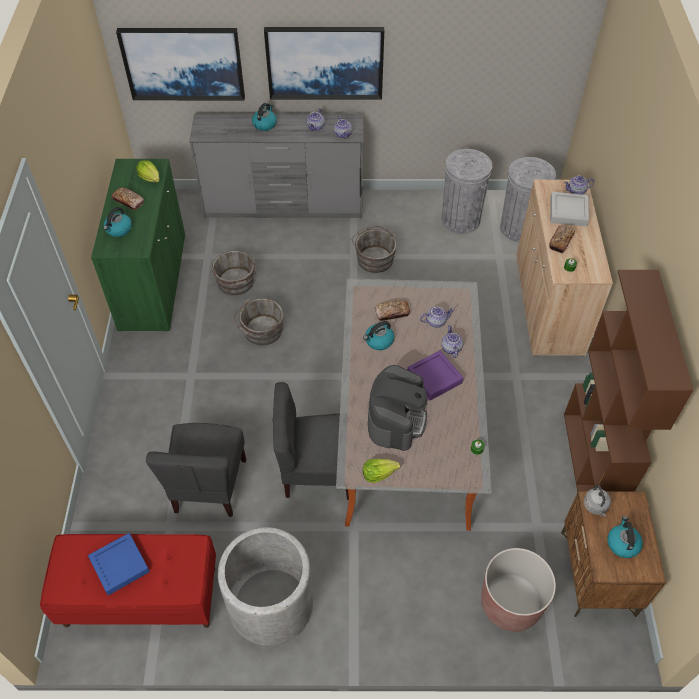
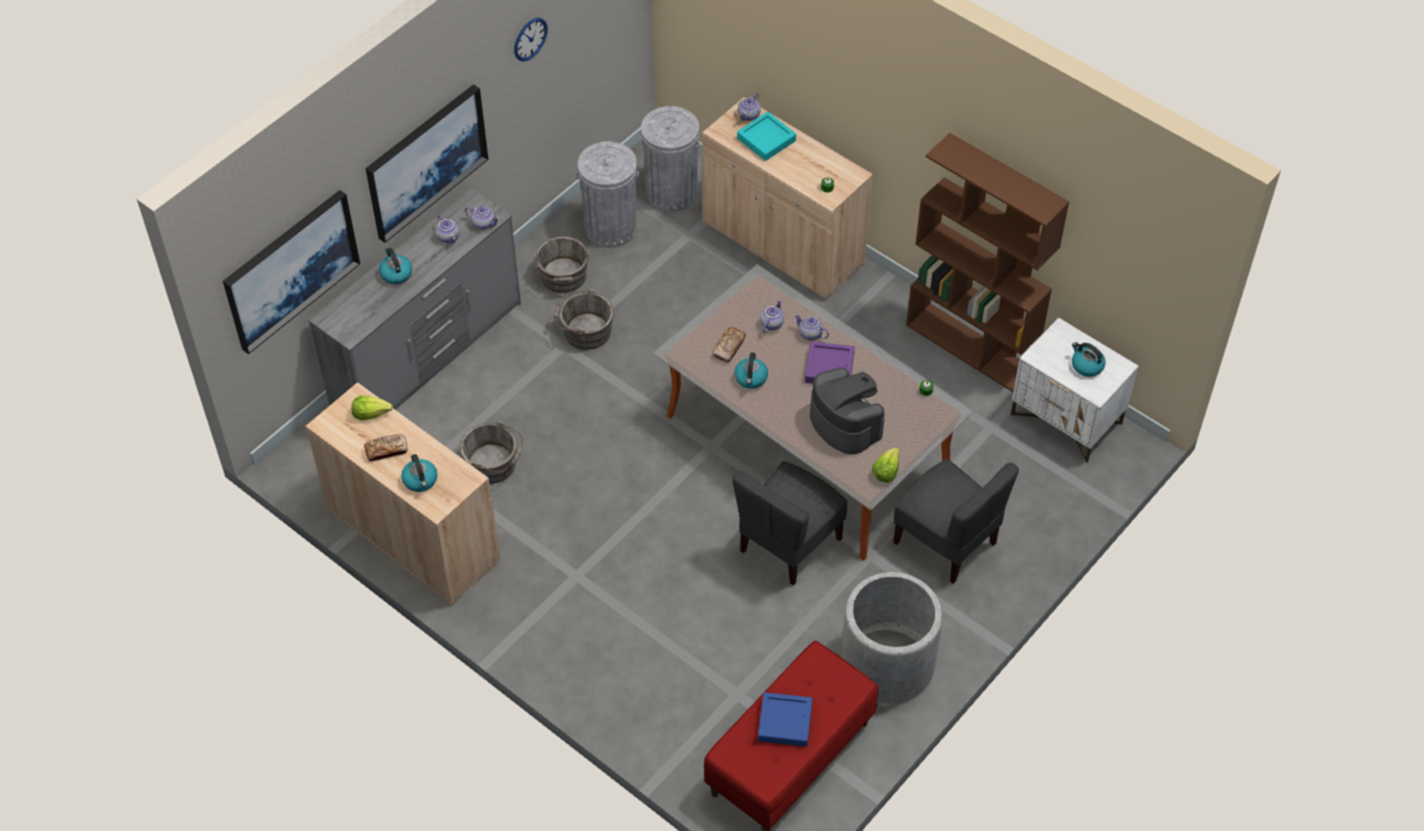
camera: 50 degrees left, 0 degrees up
green cabinet [91,159,185,332] -> beige cabinet [306,382,500,605]
grey chair [146,423,246,517] -> grey chair moved to [893,459,1019,584]
grey bucket [234,298,284,345] -> grey bucket moved to [534,236,590,293]
brown planter [481,548,556,632] -> none
bread [549,225,575,254] -> none
grey tray [550,192,589,226] -> turquoise tray [737,112,796,161]
brown nightstand [561,491,666,617] -> white nightstand [1011,318,1139,463]
grey kettle [584,485,611,517] -> none
none -> wall clock [514,18,548,61]

